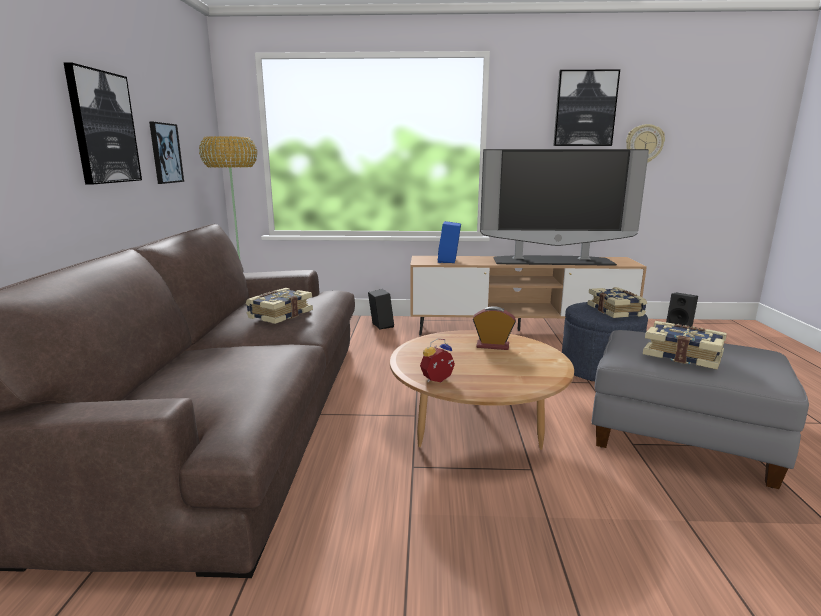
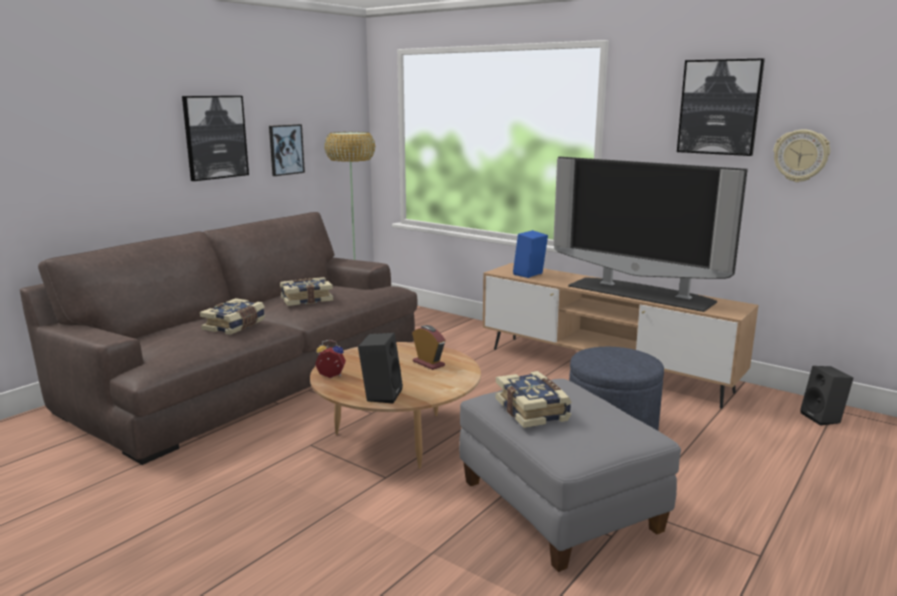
camera: 35 degrees right, 0 degrees up
black speaker [368,289,394,329] -> black speaker moved to [358,333,403,404]
book [587,287,647,318] -> book moved to [200,298,265,335]

